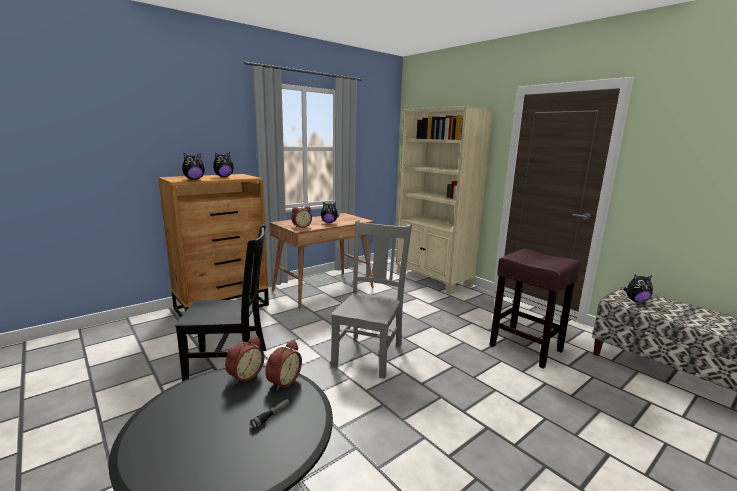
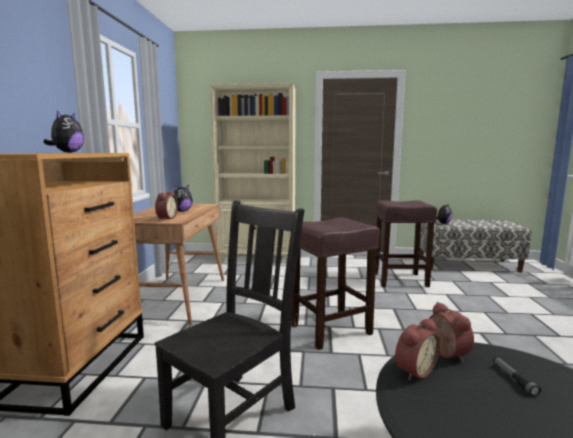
camera: 45 degrees left, 5 degrees down
plush toy [182,153,205,180] -> none
alarm clock [225,336,264,384] -> alarm clock turned 60 degrees clockwise [395,318,440,381]
grey chair [331,220,412,379] -> brown stool [291,218,380,350]

